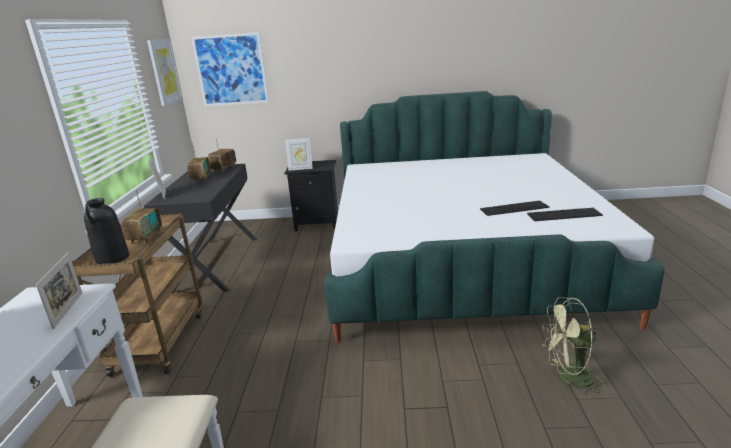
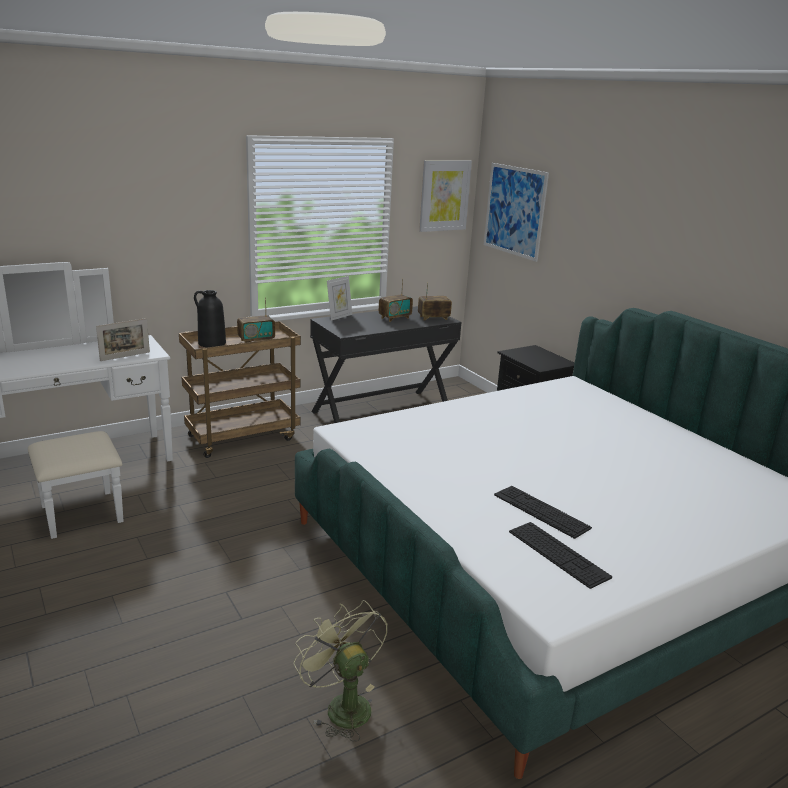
camera: 55 degrees right, 0 degrees up
picture frame [285,138,313,171] -> none

